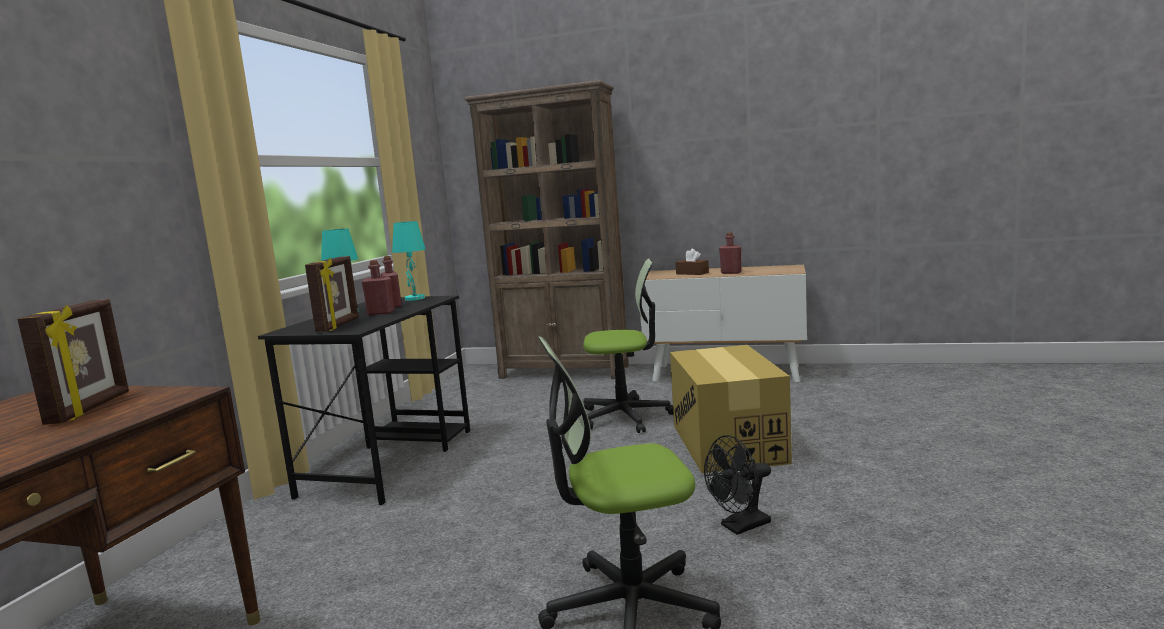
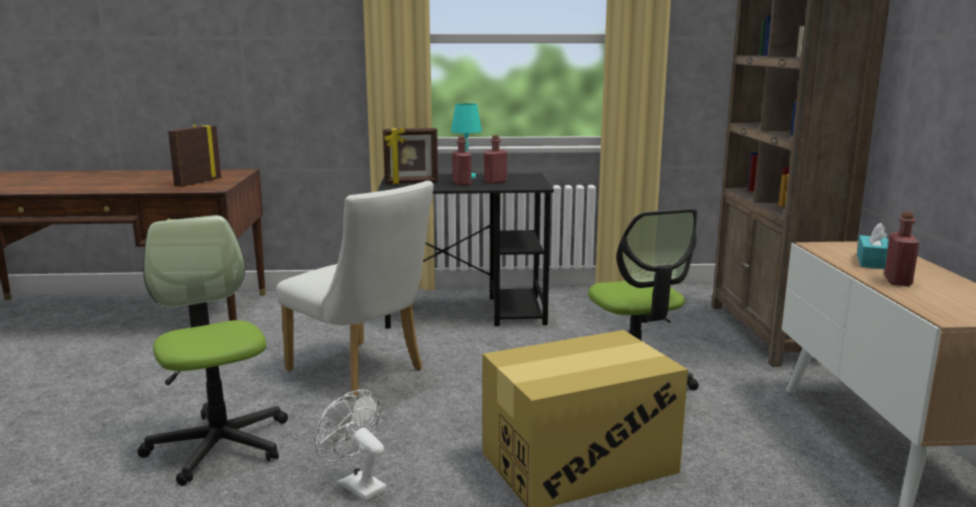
camera: 70 degrees right, 5 degrees up
picture frame [17,299,129,425] -> picture frame turned 135 degrees clockwise [168,124,221,187]
turquoise table lamp [392,221,425,301] -> none
brown tissue box [676,249,709,275] -> turquoise tissue box [857,222,889,269]
black fan [704,435,771,535] -> white fan [314,390,387,501]
none -> white chair [276,181,434,398]

